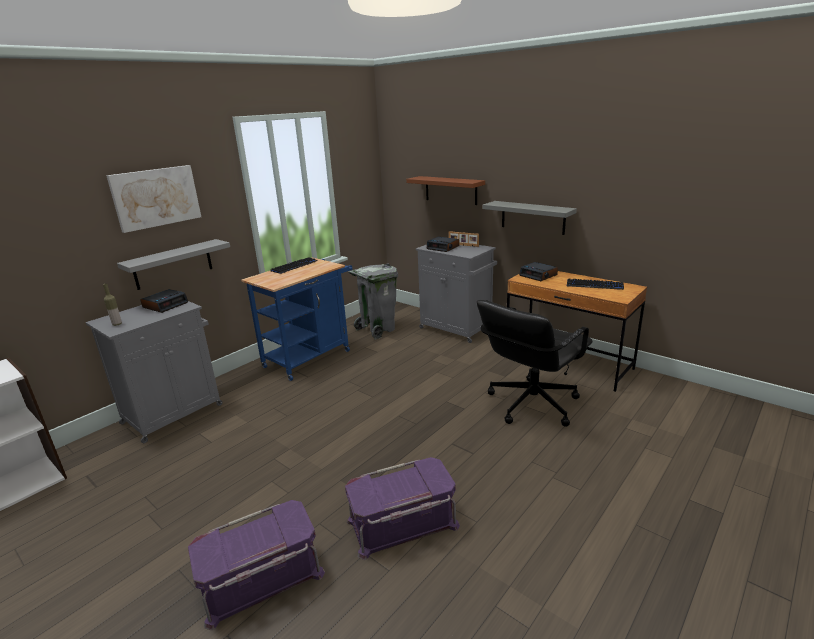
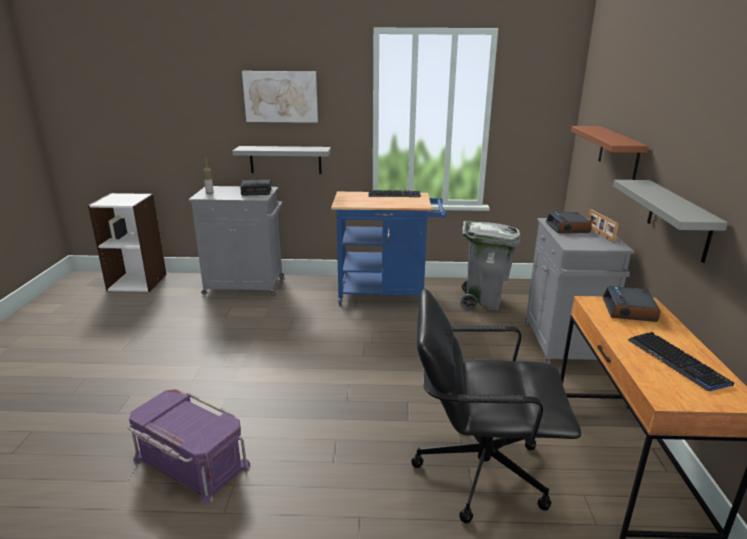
camera: 50 degrees right, 0 degrees up
purple storage box [188,500,325,630] -> none

